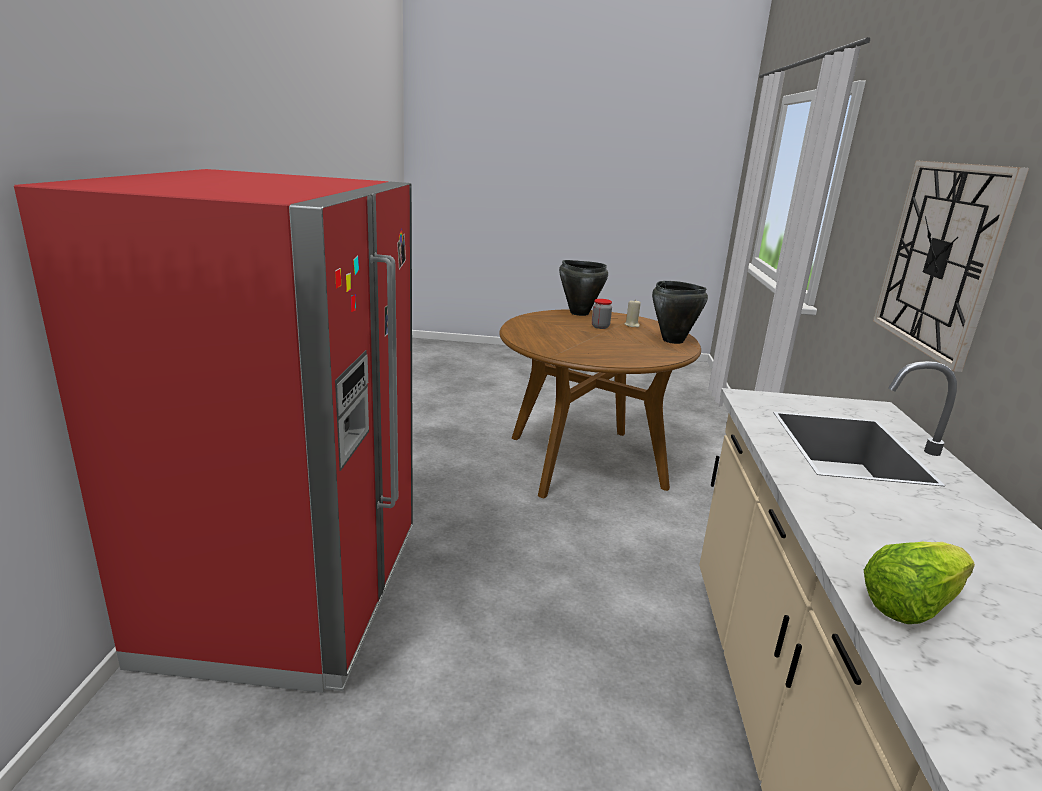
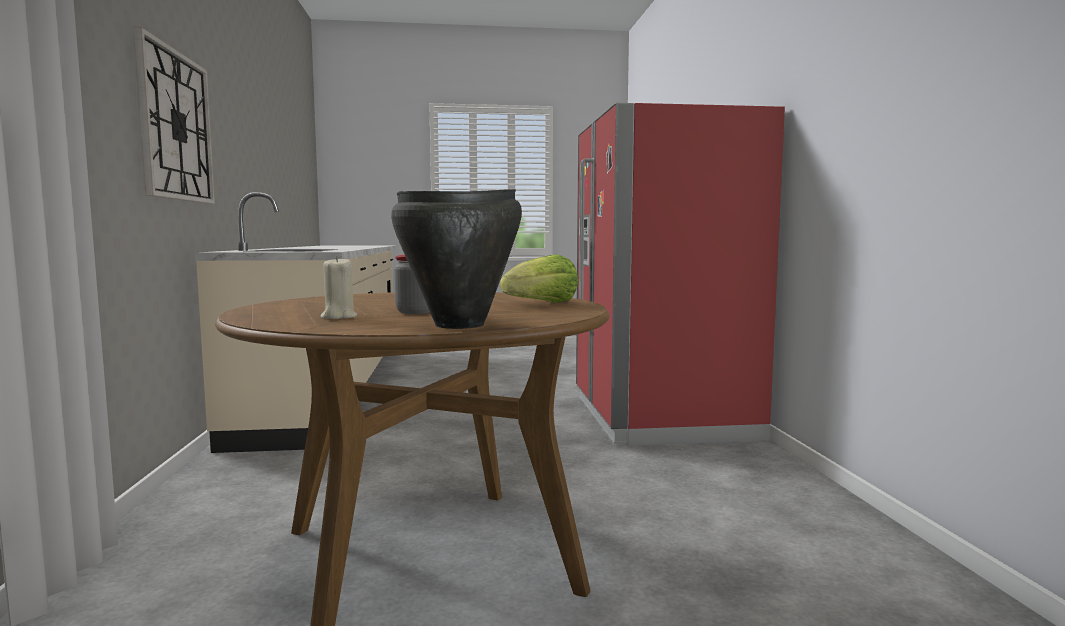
camera: 170 degrees right, 15 degrees down
black cooking pot [652,281,708,344] -> none
lettuce [864,542,975,624] -> lettuce moved to [500,254,578,303]

